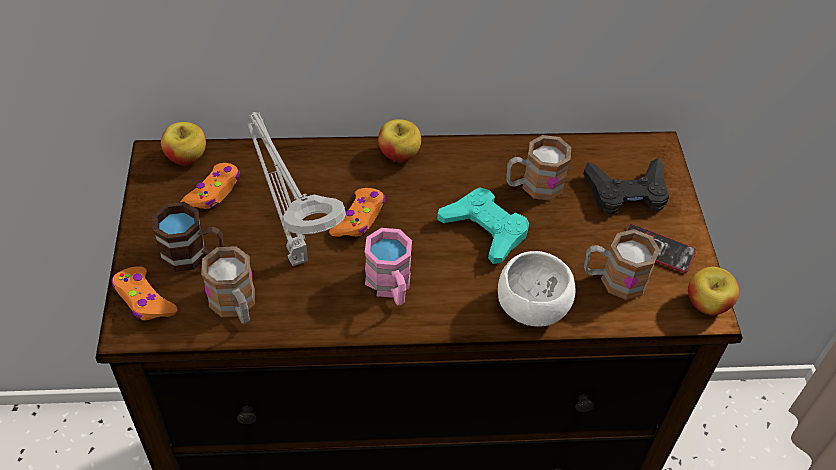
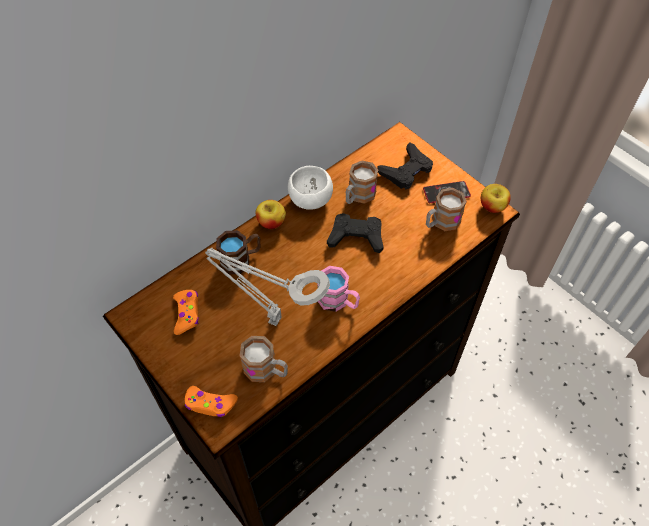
camera: 35 degrees left, 5 degrees up
brown mug [152,202,224,272] -> brown mug moved to [216,230,261,275]
apple [161,122,206,166] -> none
orange game controller [329,188,386,237] -> none
turquoise game controller [437,187,529,264] -> black game controller [327,213,384,253]
white bowl [498,251,575,327] -> white bowl moved to [288,166,333,210]

